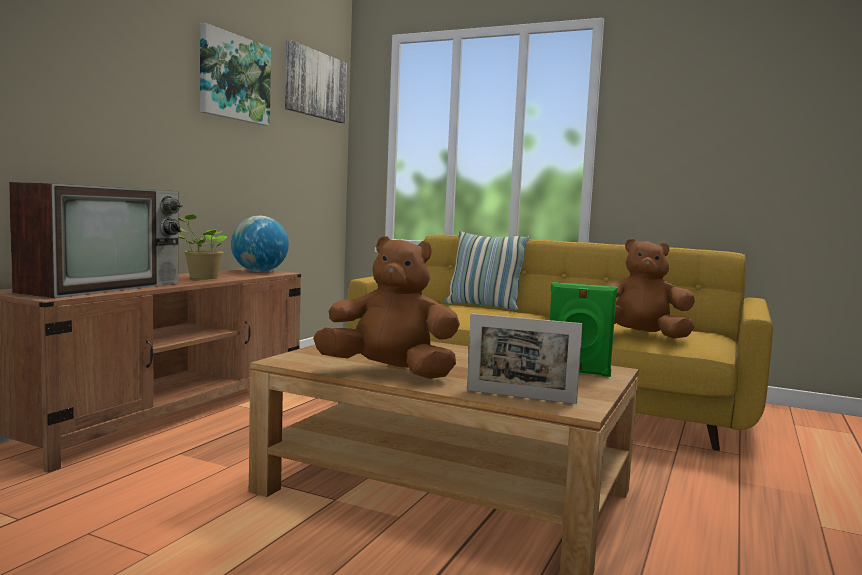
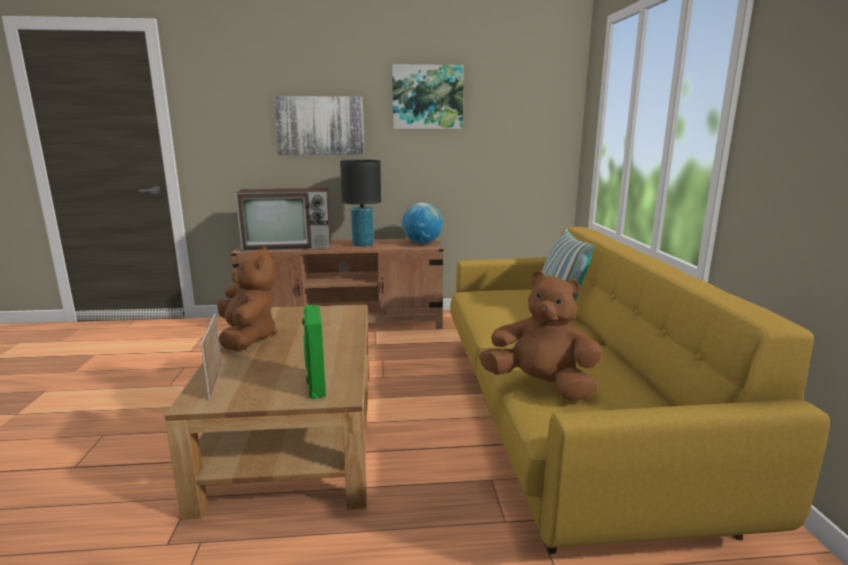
camera: 60 degrees right, 10 degrees up
potted plant [179,215,227,279] -> black table lamp [340,160,381,247]
picture [285,40,347,123] -> picture moved to [274,96,364,155]
brown plush toy [604,239,695,339] -> brown plush toy turned 45 degrees counterclockwise [479,271,603,401]

